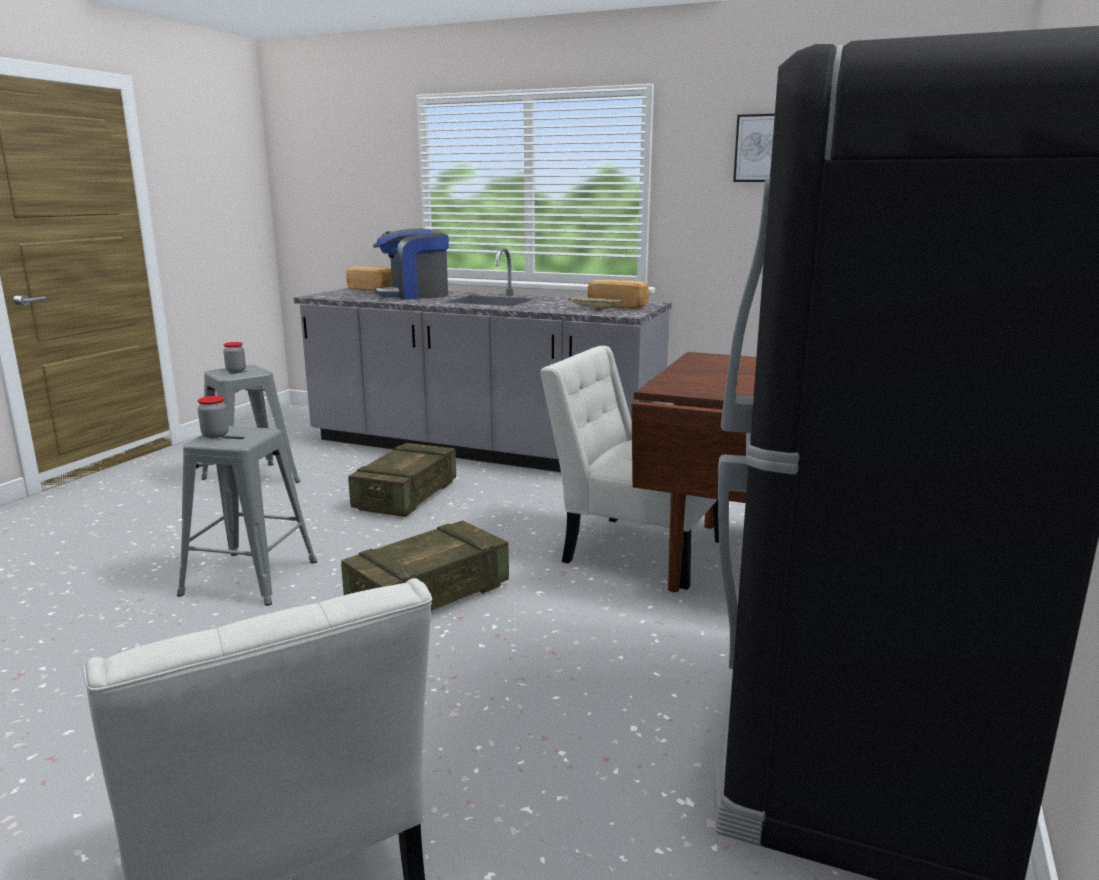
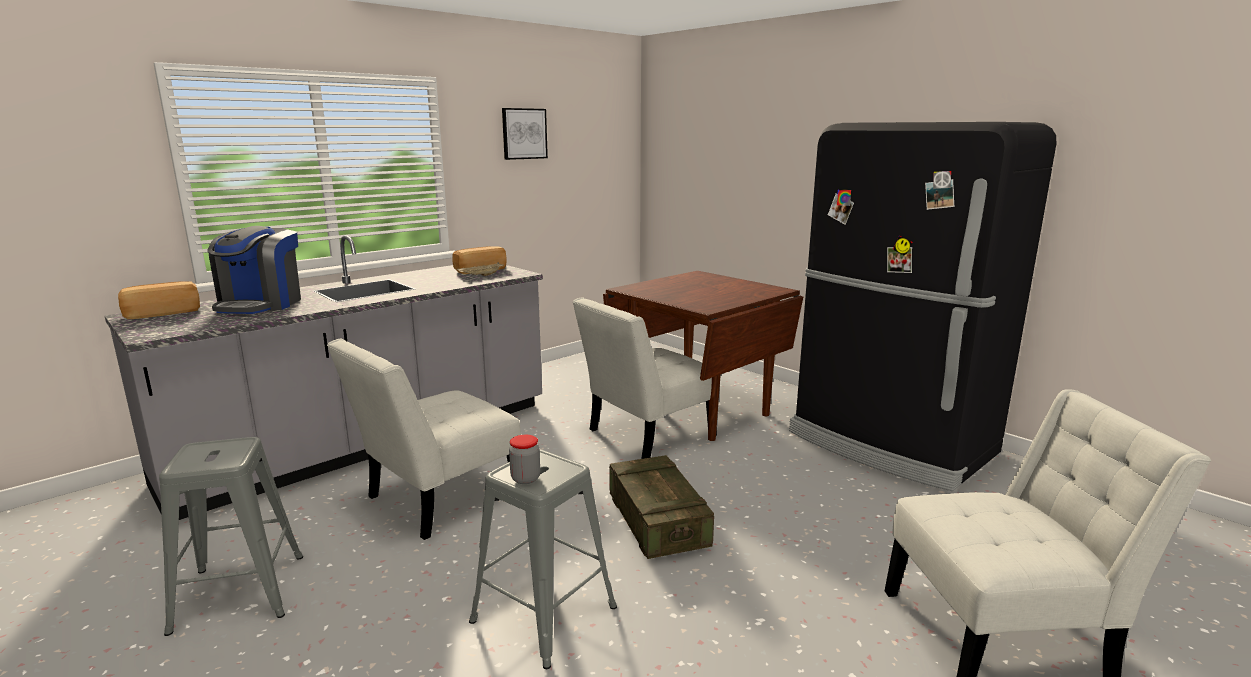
camera: 65 degrees left, 0 degrees up
jar [223,342,246,373] -> none
crate [348,443,456,517] -> white chair [327,339,521,540]

